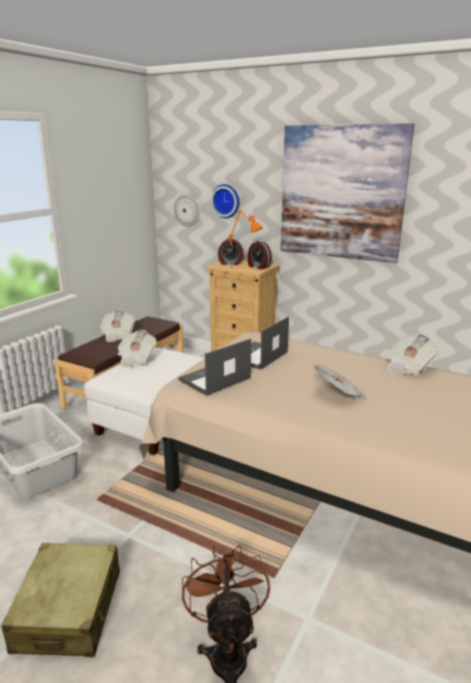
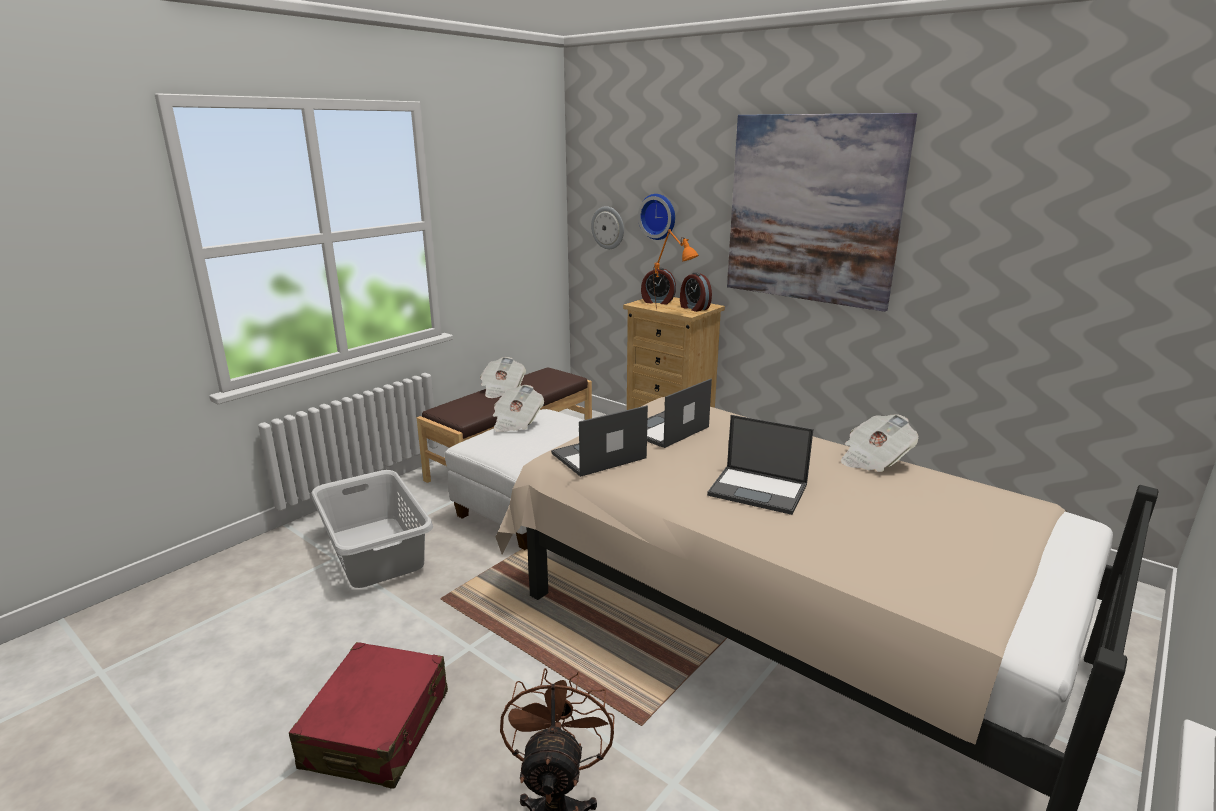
camera: 10 degrees right, 0 degrees up
beige suitcase [1,543,120,657] -> red suitcase [289,642,448,789]
newspaper [312,364,369,398] -> laptop [707,415,813,515]

